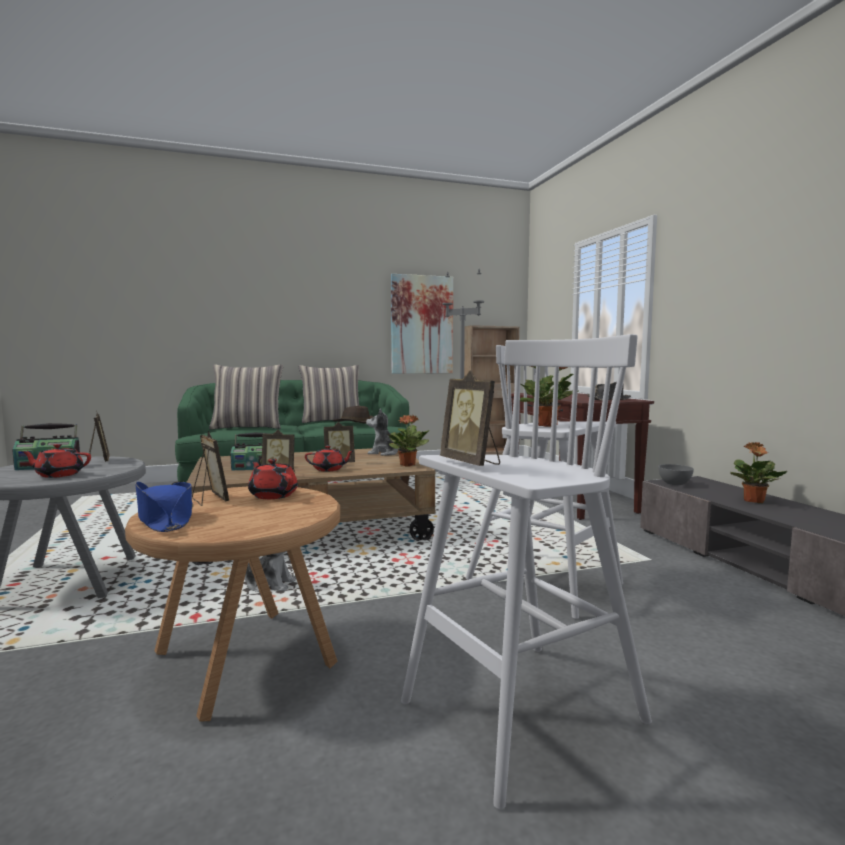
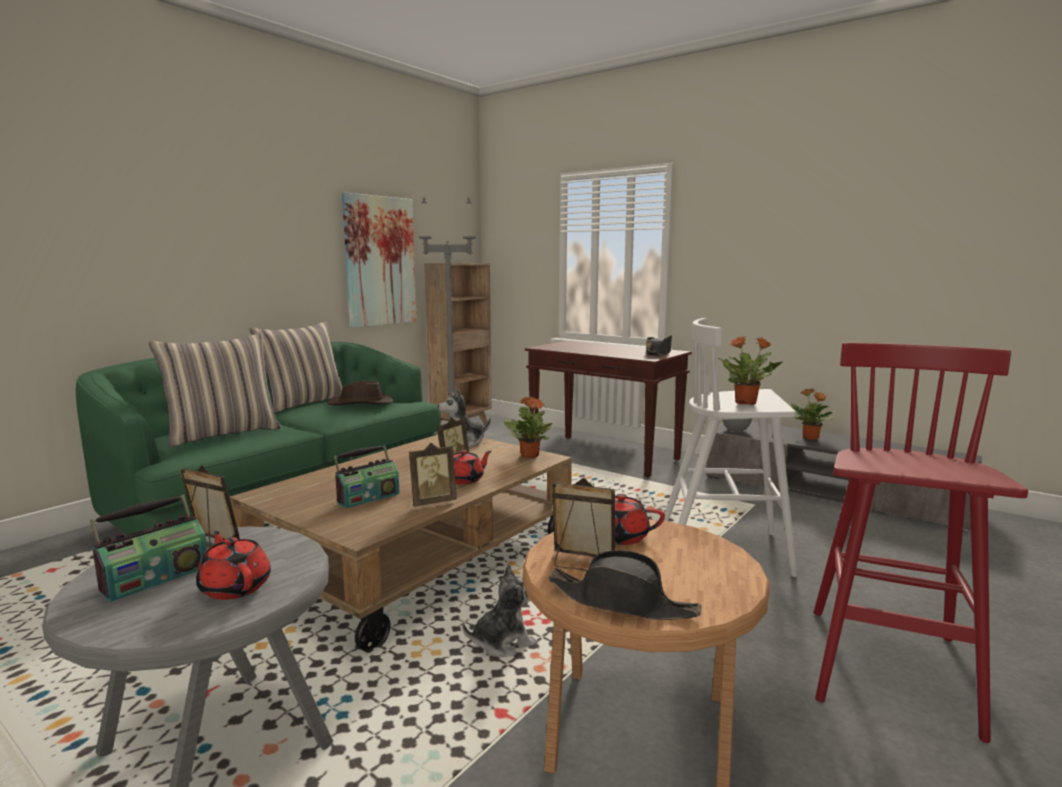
camera: 35 degrees left, 5 degrees up
red teapot [21,444,91,478] -> red teapot turned 90 degrees clockwise [196,531,271,600]
blue hat [135,482,193,532] -> black hat [548,550,702,620]
white stool [401,334,652,810] -> red stool [814,343,1028,743]
picture frame [440,370,500,466] -> none

